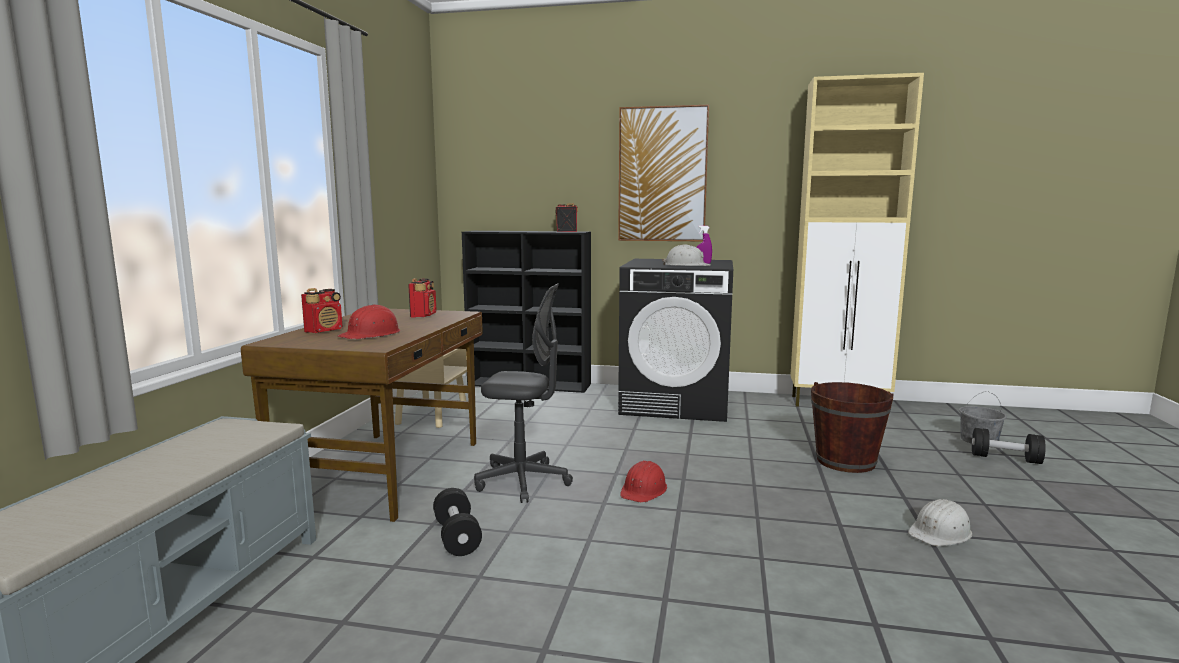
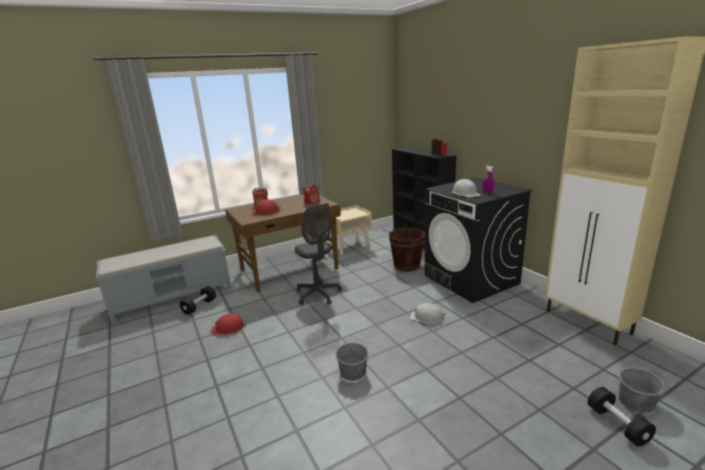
camera: 50 degrees right, 10 degrees up
black dumbbell [433,488,482,556] -> black dumbbell moved to [180,286,216,315]
picture [618,105,709,242] -> none
red hard hat [620,461,667,503] -> red hard hat moved to [211,313,247,335]
brown bucket [811,382,893,473] -> brown bucket moved to [389,226,425,271]
white hard hat [908,499,972,546] -> white hard hat moved to [410,303,445,324]
none -> grey bucket [336,338,368,381]

